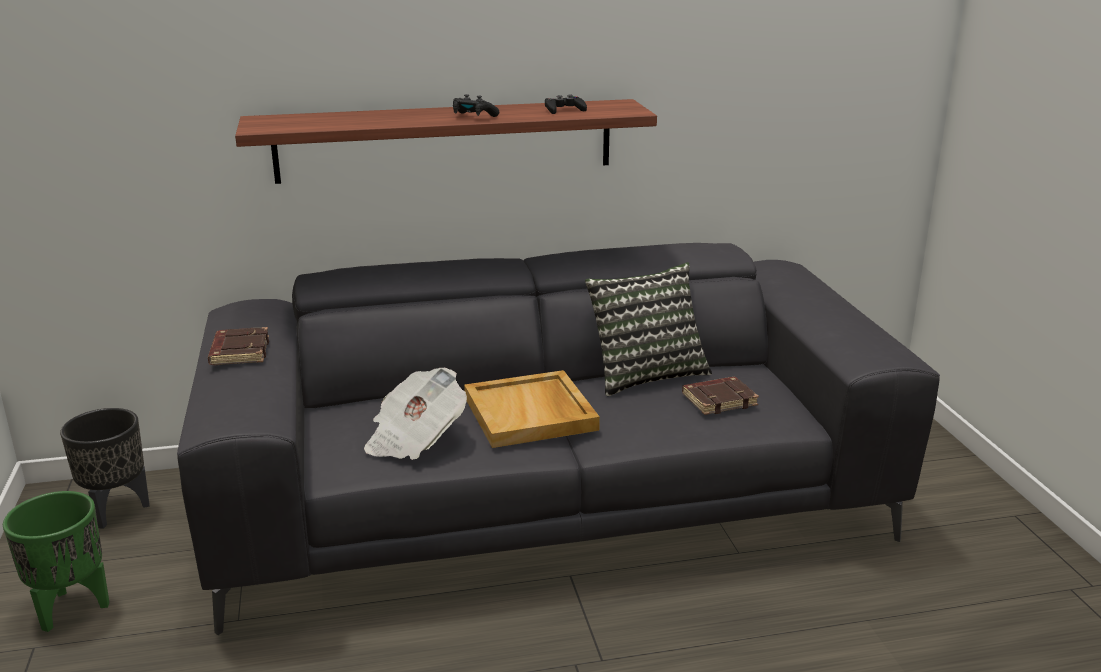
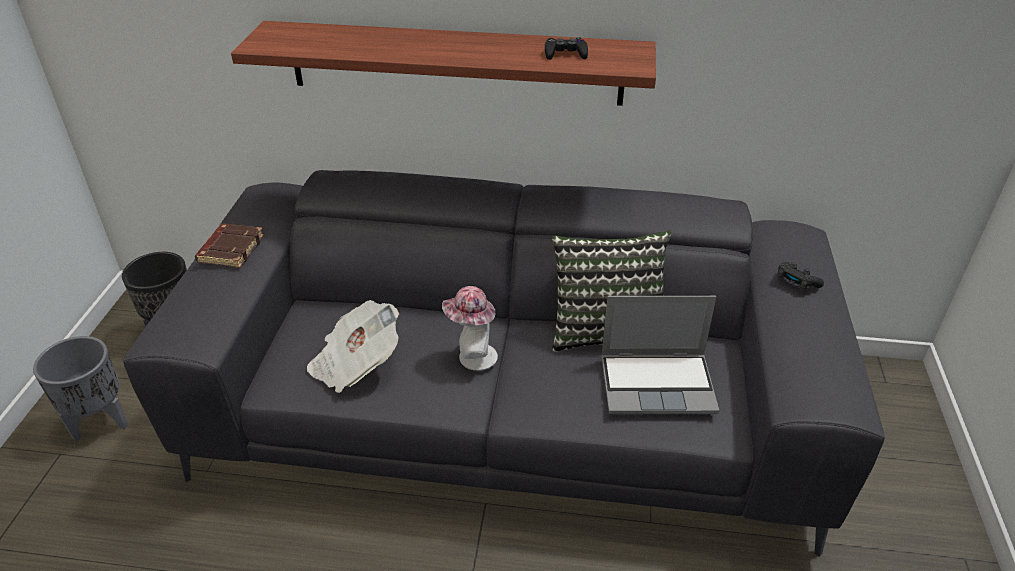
camera: 20 degrees right, 15 degrees up
green planter [3,491,110,632] -> grey planter [33,336,128,441]
black game controller [453,94,499,117] -> black game controller moved to [777,262,824,291]
beige tray [464,370,600,448] -> hat [442,286,498,371]
brown book [682,377,759,415] -> laptop [601,296,719,414]

